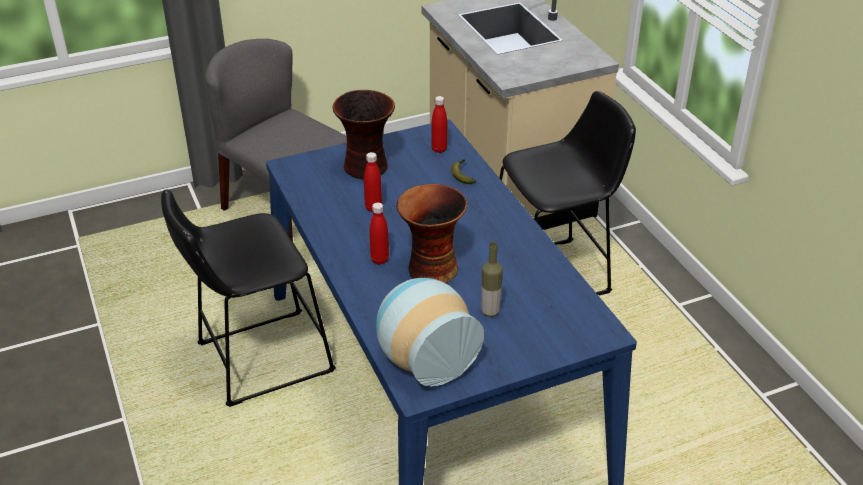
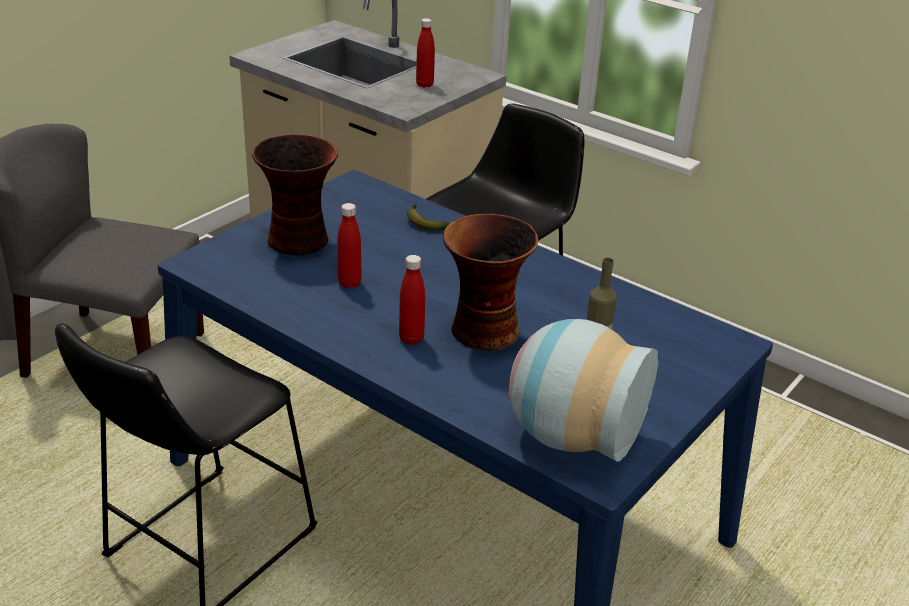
camera: 30 degrees left, 5 degrees down
red bottle [431,96,448,153] -> red bottle moved to [416,18,435,88]

